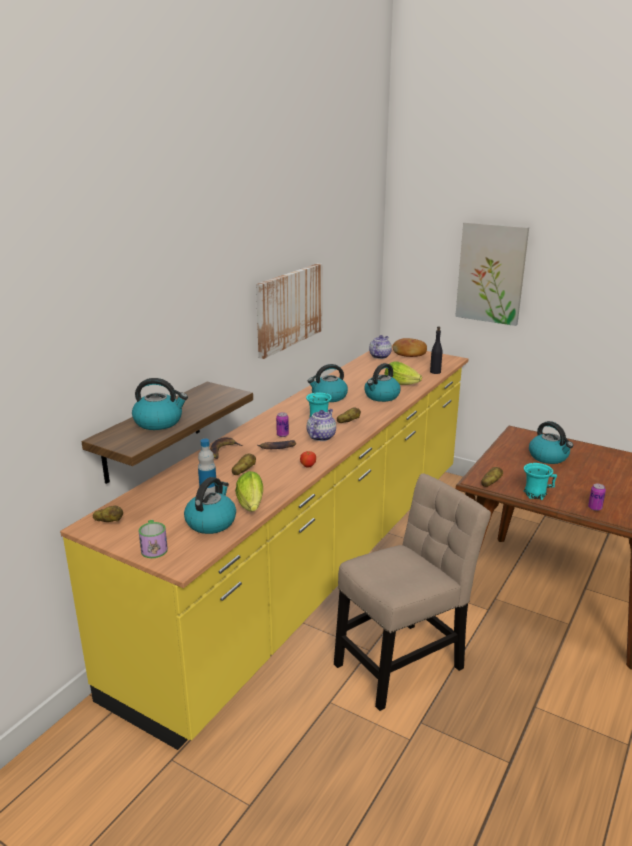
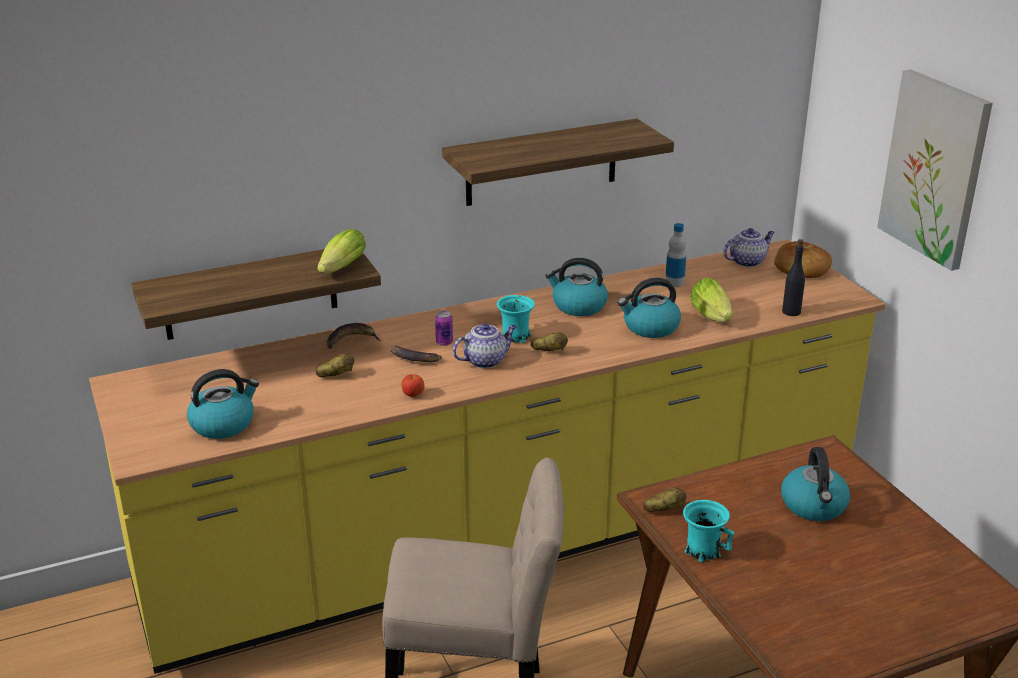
camera: 35 degrees right, 5 degrees up
potato [93,505,123,522] -> none
kettle [132,378,188,430] -> none
mug [139,520,168,558] -> none
bottle [198,439,216,493] -> bottle moved to [665,223,686,287]
lettuce [235,471,263,512] -> lettuce moved to [317,229,366,273]
picture [256,263,322,359] -> shelf [442,119,674,206]
can [588,484,606,511] -> none

